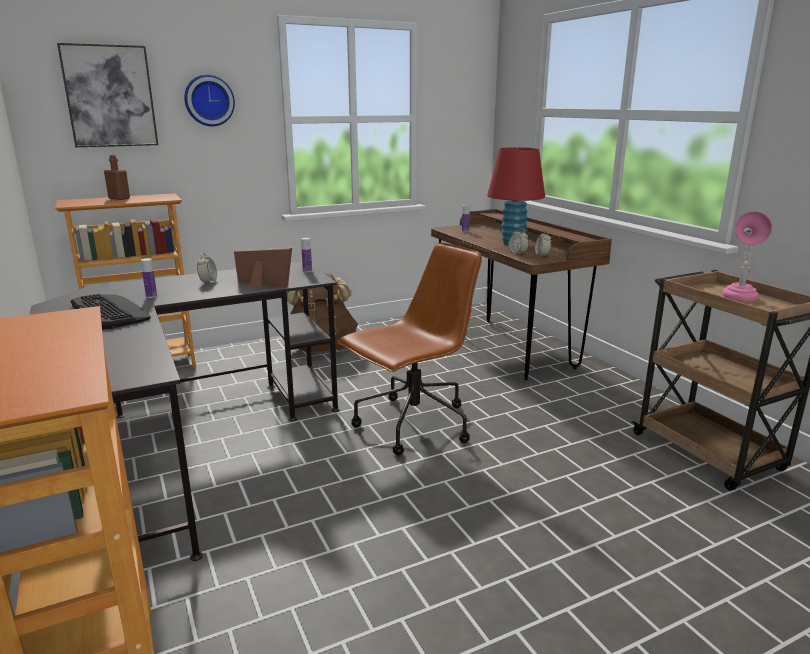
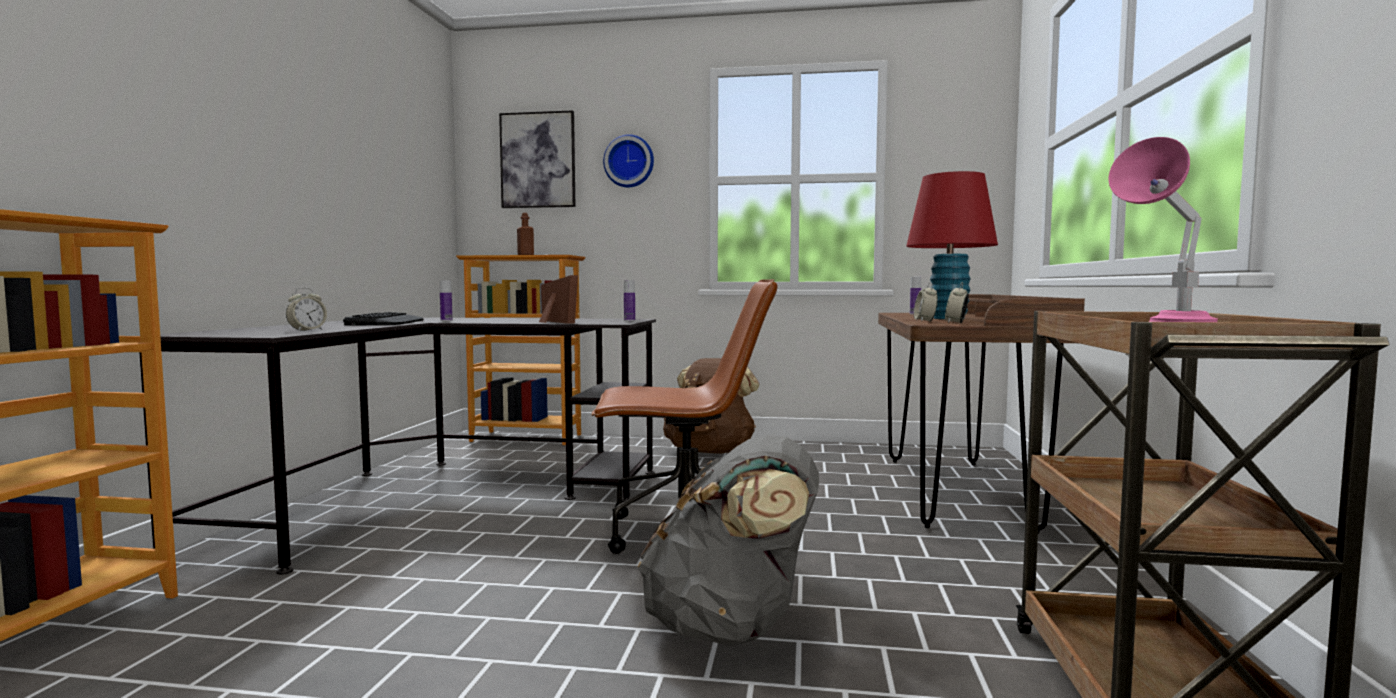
camera: 35 degrees right, 15 degrees down
alarm clock [197,253,217,283] -> alarm clock moved to [286,287,327,331]
none -> grey backpack [638,435,819,646]

